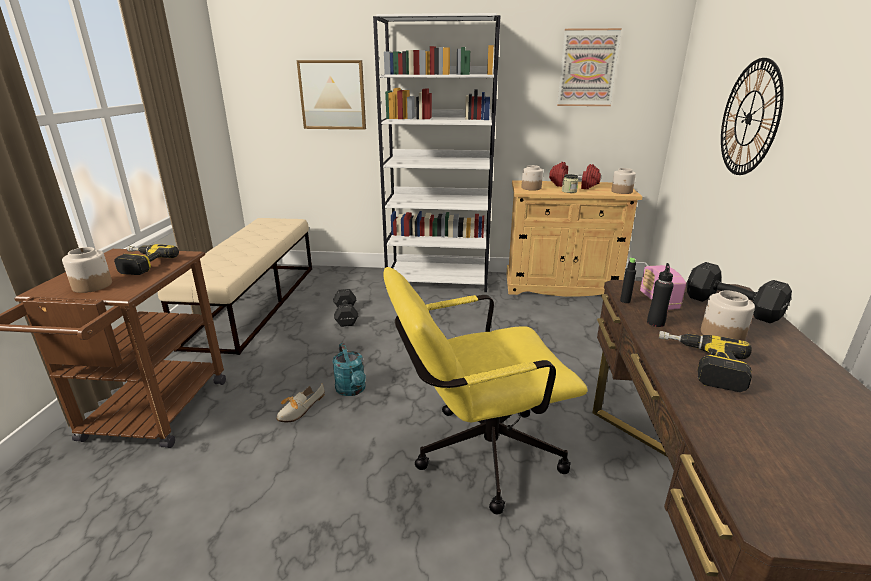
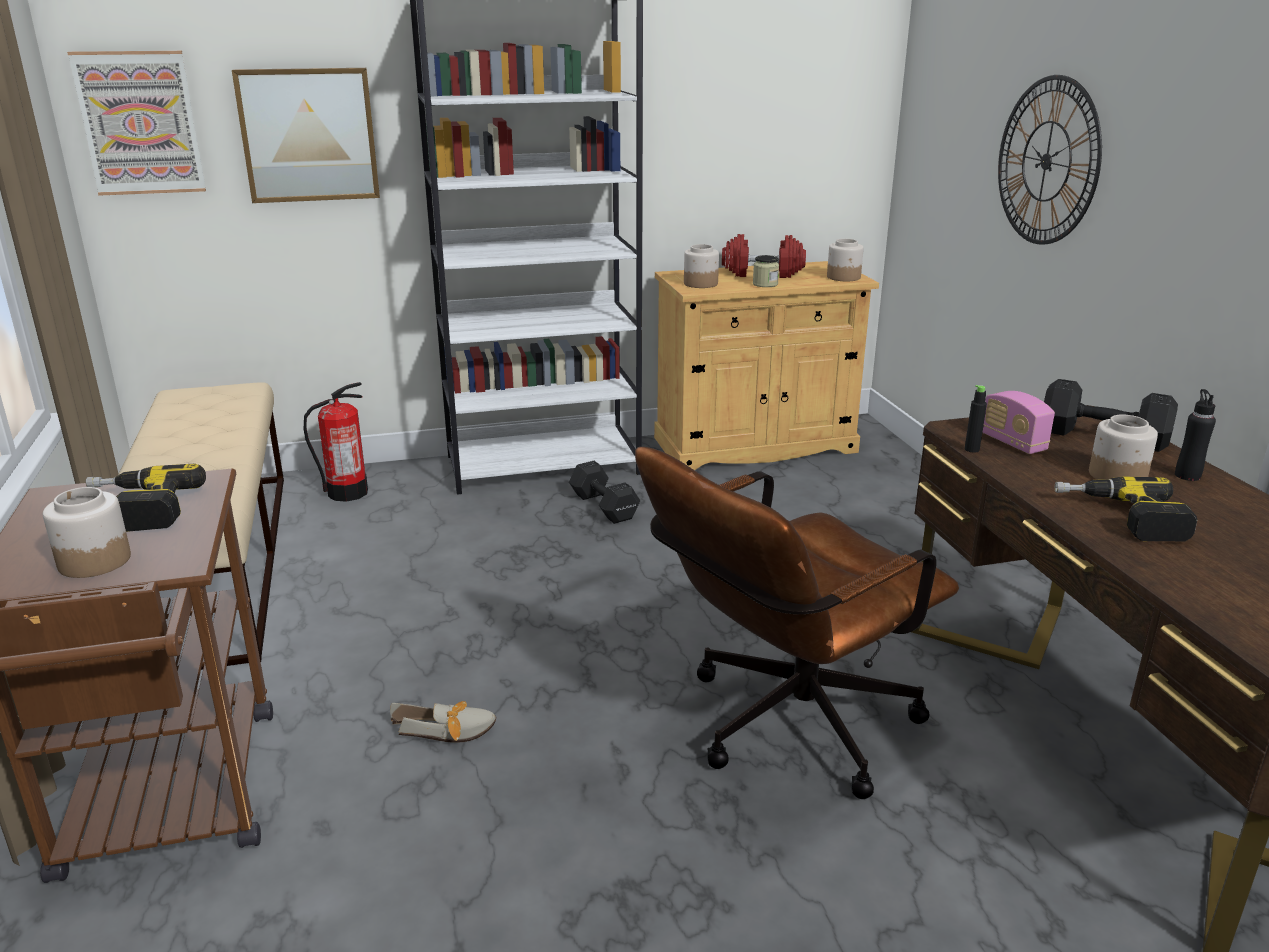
camera: 20 degrees left, 0 degrees up
shoe [276,383,325,422] -> shoe turned 105 degrees counterclockwise [390,701,496,743]
turquoise watering can [332,343,366,396] -> none
black dumbbell [333,289,358,327] -> black dumbbell moved to [569,461,640,524]
yellow office chair [383,267,588,514] -> brown office chair [635,447,959,799]
picture [557,28,622,106] -> picture moved to [67,51,206,196]
black bottle [647,263,674,327] -> black bottle moved to [1175,389,1216,481]
none -> fire extinguisher [304,382,368,502]

